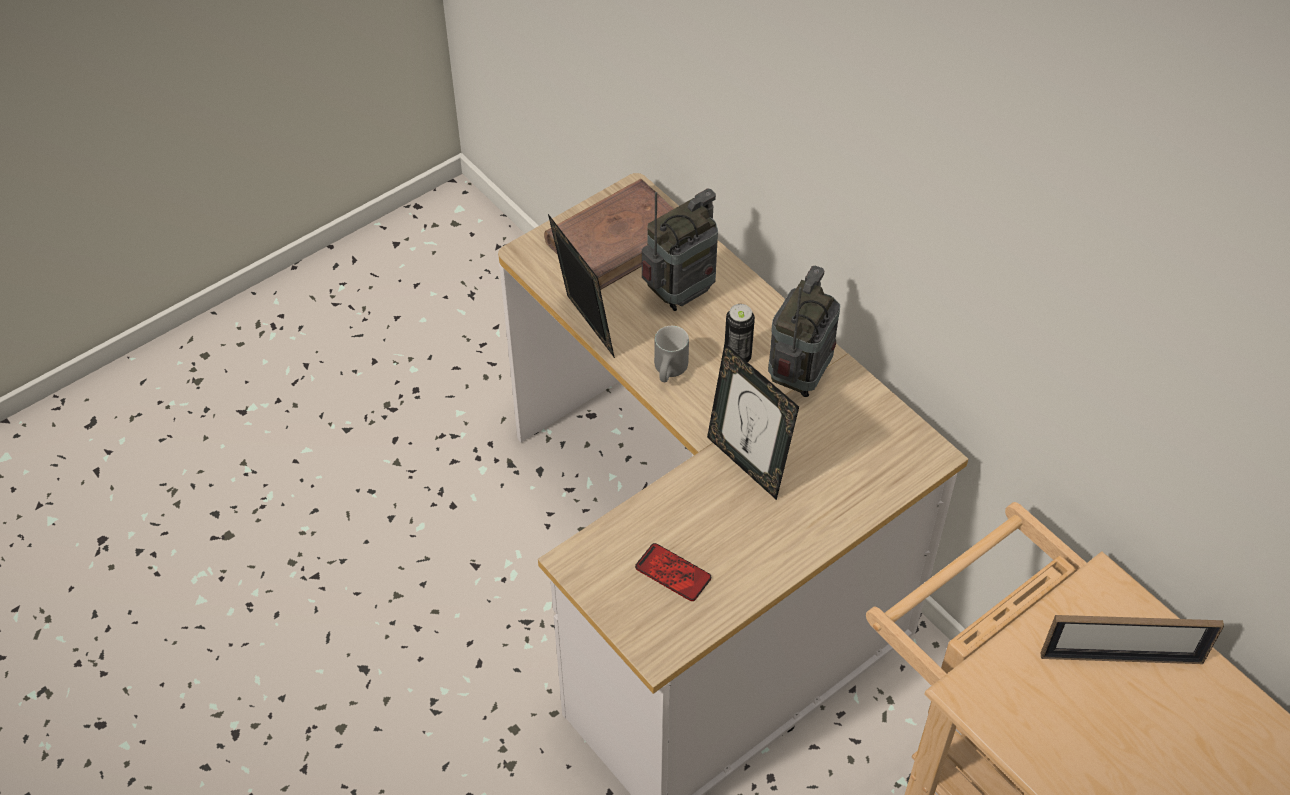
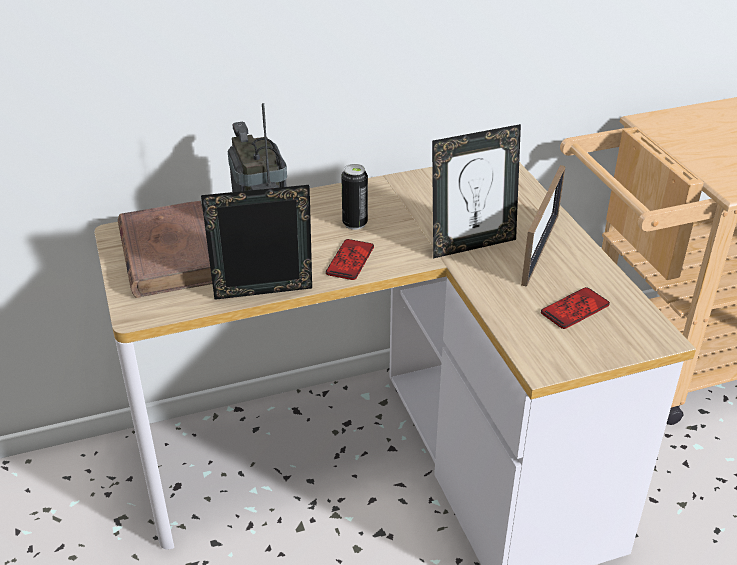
camera: 70 degrees left, 15 degrees down
grey mug [654,326,689,382] -> phone [326,239,374,280]
radio [768,266,840,397] -> none
picture frame [1040,615,1224,664] -> picture frame moved to [521,165,565,287]

